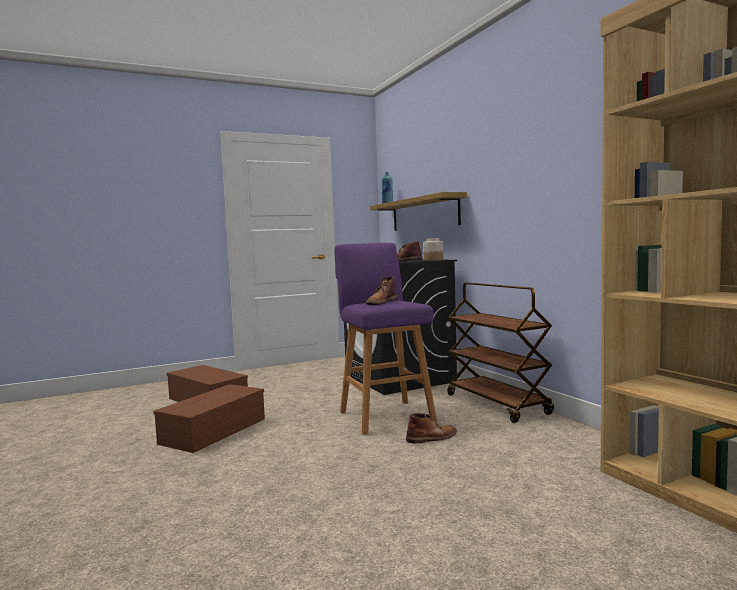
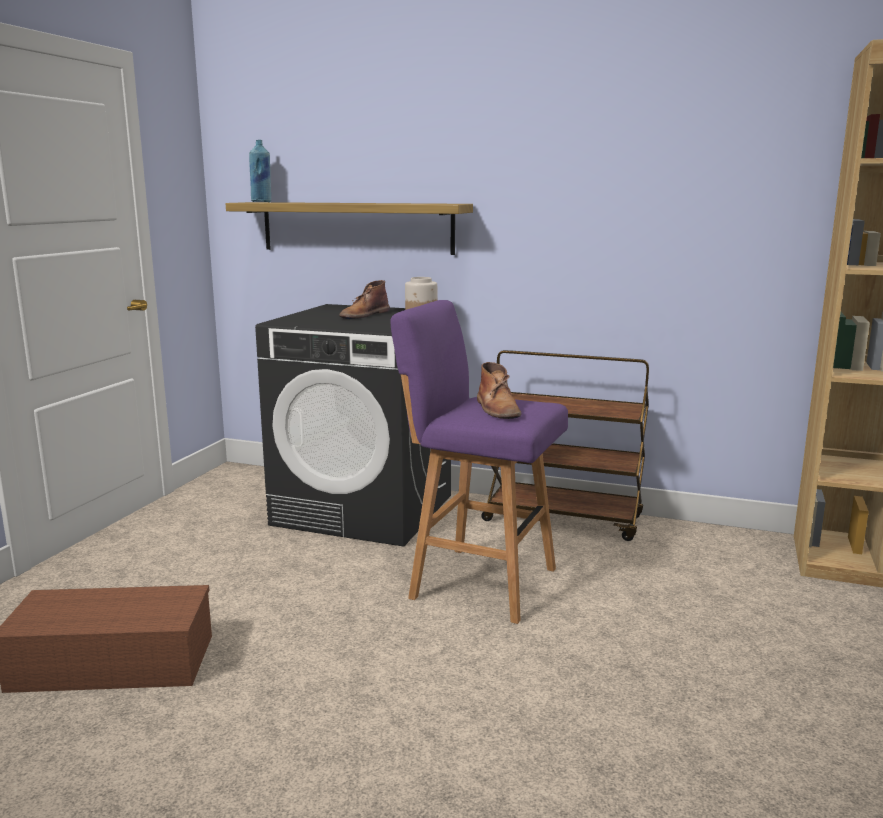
camera: 45 degrees left, 10 degrees up
brown storage box [153,384,265,453] -> none
brown boot [406,413,457,444] -> none

